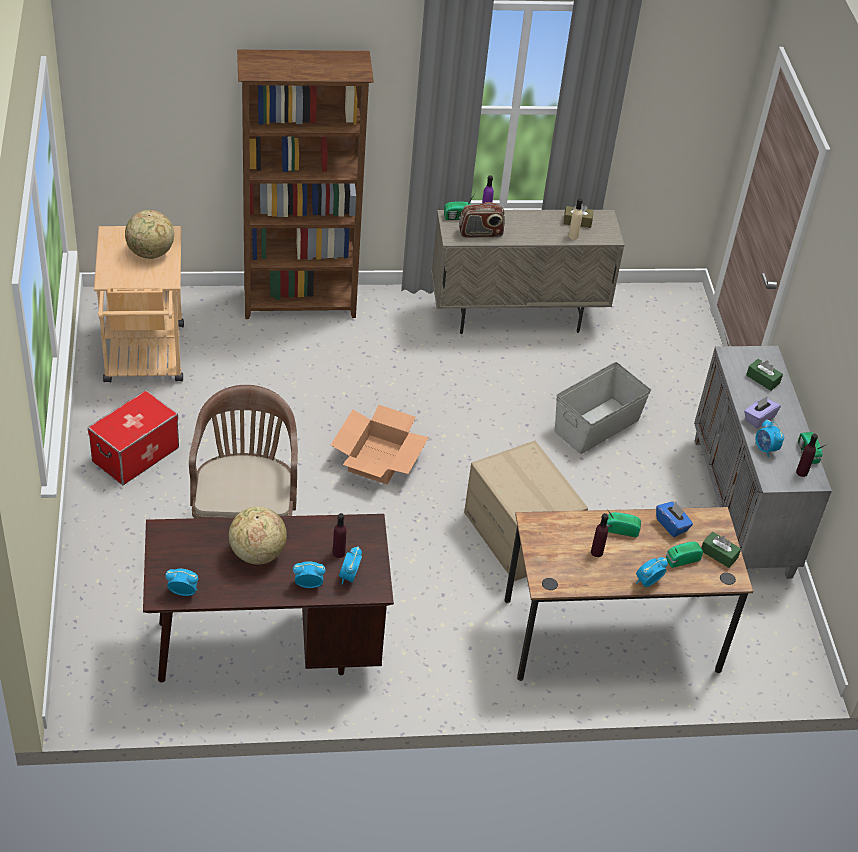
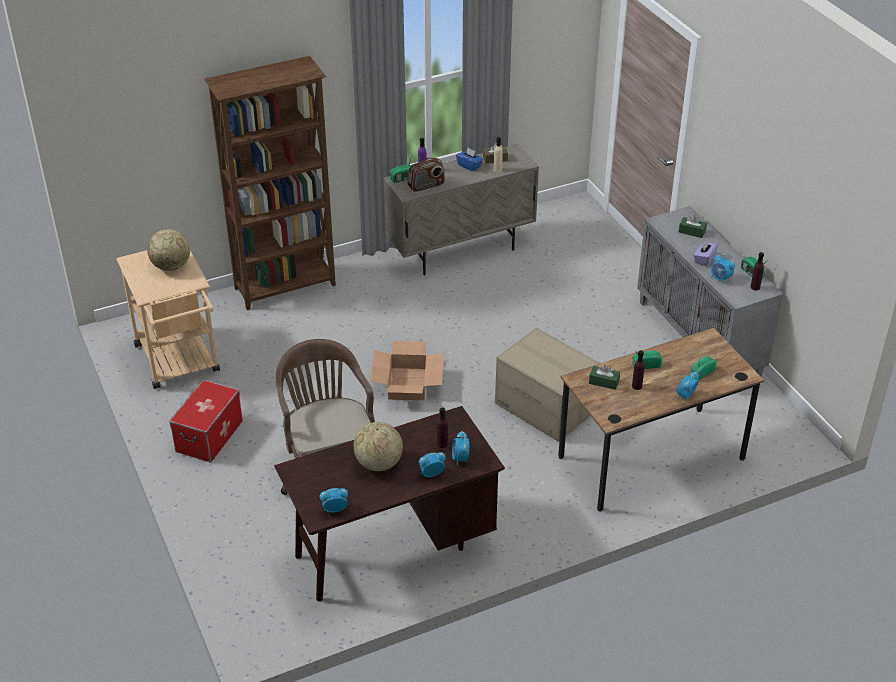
camera: 15 degrees left, 5 degrees down
grey storage box [555,362,651,454] -> none
blue tissue box [656,502,693,537] -> blue tissue box moved to [456,148,483,171]
green tissue box [701,532,741,568] -> green tissue box moved to [589,365,620,390]

